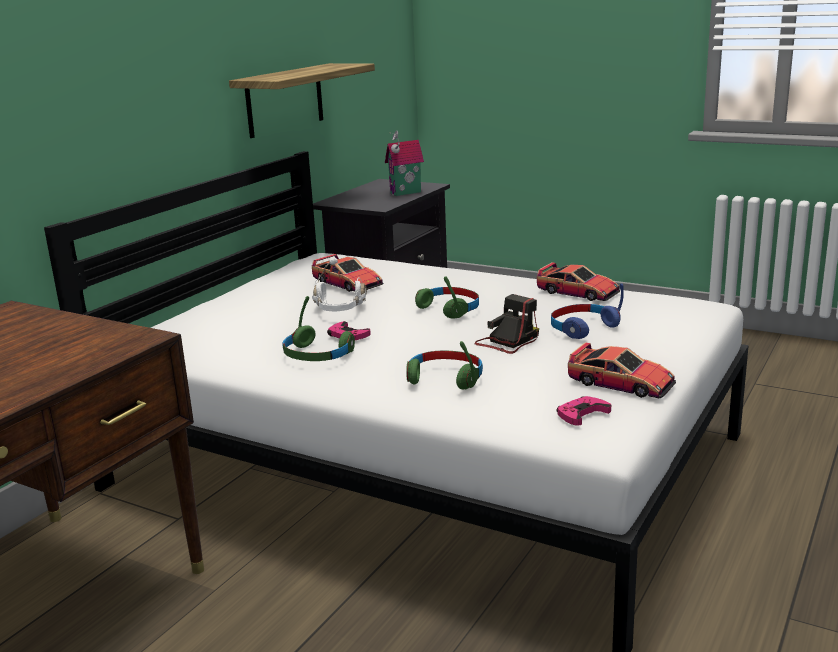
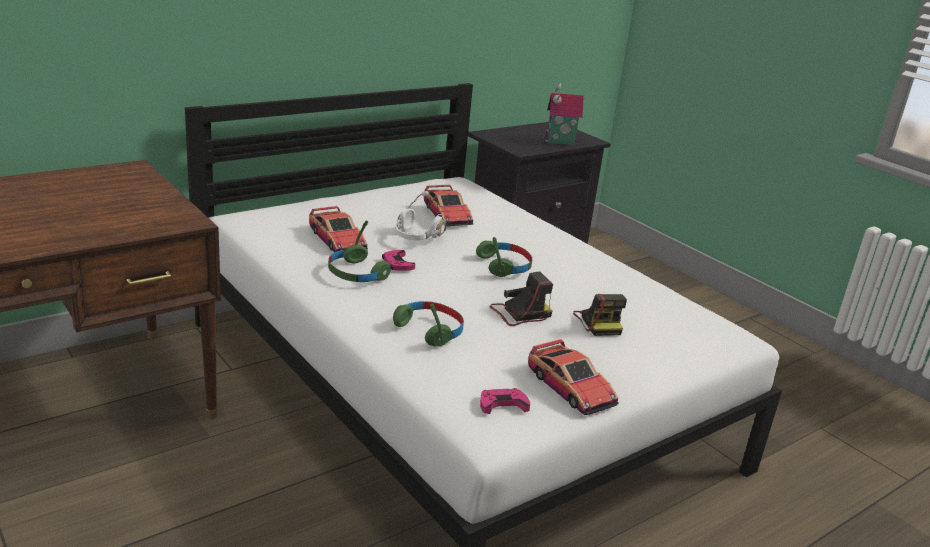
camera: 20 degrees right, 5 degrees up
shelf [229,63,375,138] -> none
toy car [537,262,620,301] -> toy car moved to [309,206,368,252]
blue headphones [551,283,624,339] -> camera [573,294,627,336]

